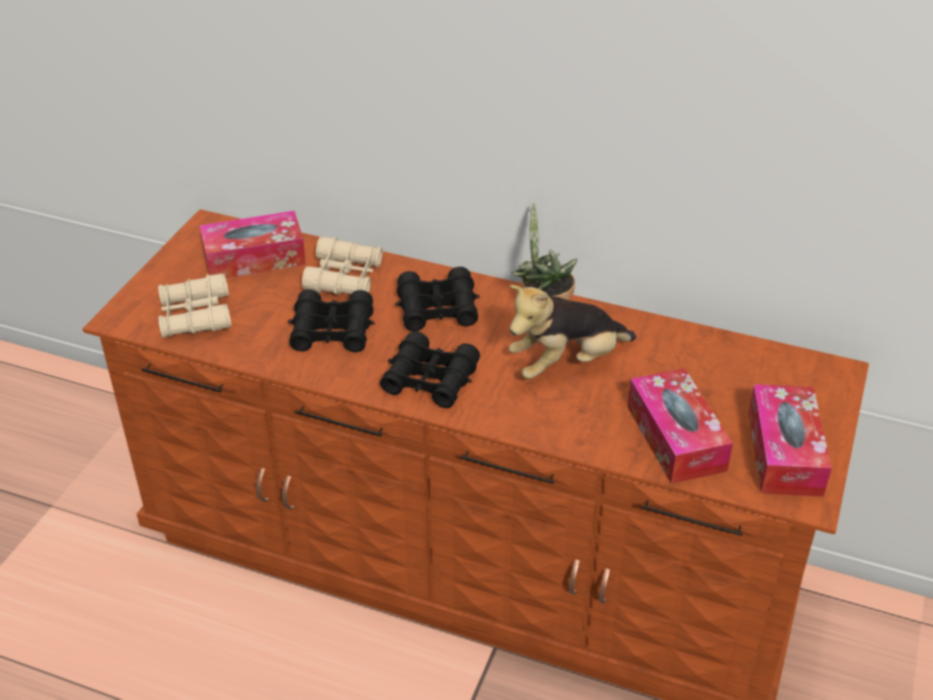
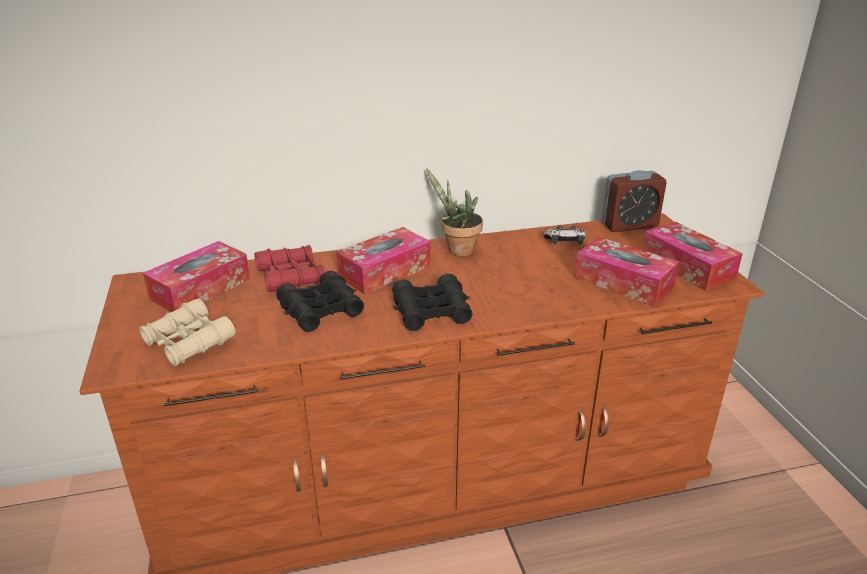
camera: 35 degrees left, 10 degrees down
beige binoculars [302,237,383,295] -> red binoculars [255,245,325,292]
black binoculars [395,267,480,331] -> tissue box [336,227,431,294]
plush toy [509,285,636,379] -> none
none -> game controller [543,226,586,244]
none -> alarm clock [601,170,667,232]

